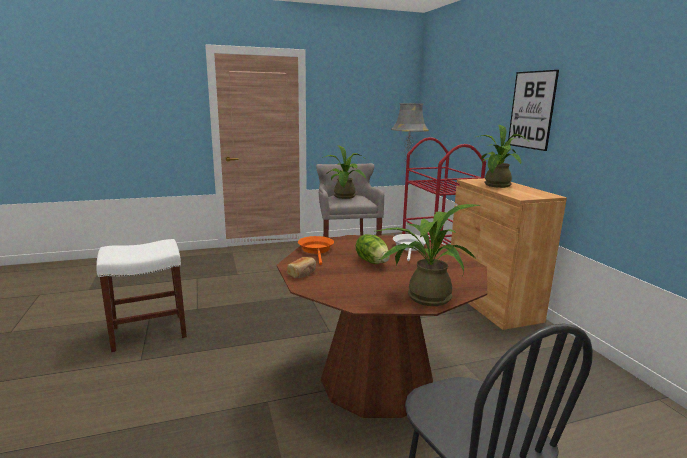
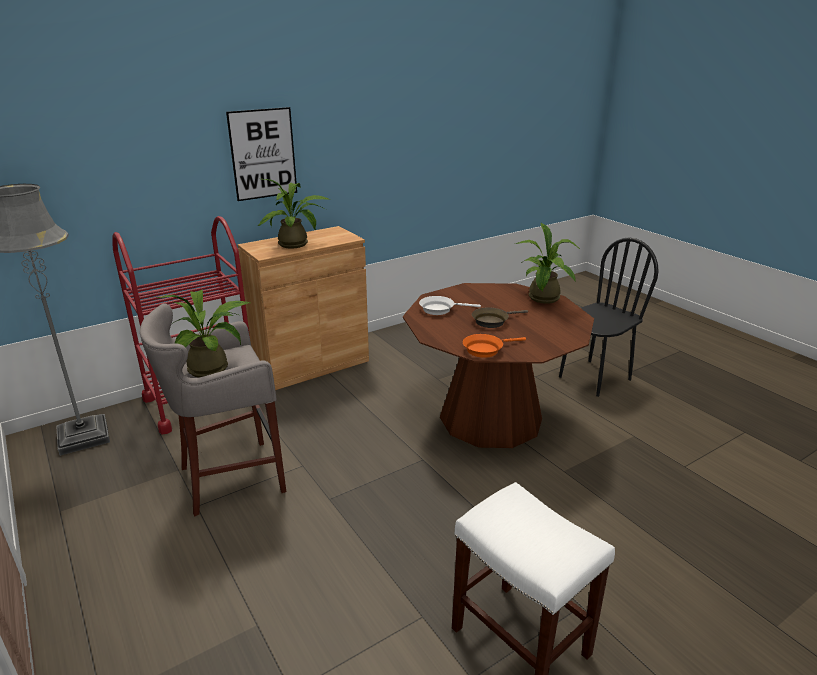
camera: 105 degrees left, 10 degrees up
bread [287,257,316,278] -> none
lettuce [356,234,390,264] -> brown frying pan [472,307,528,328]

